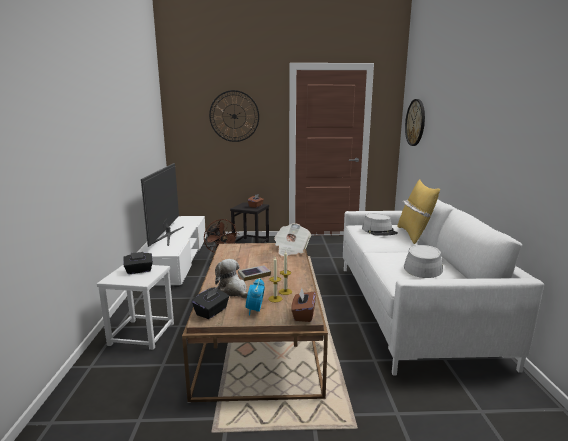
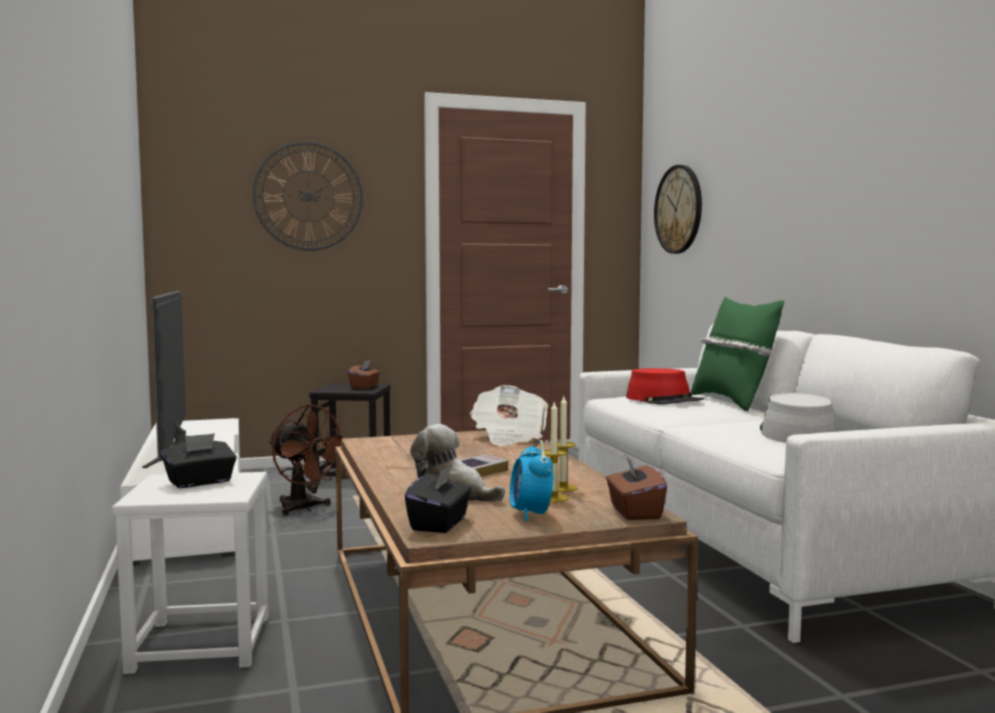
camera: 15 degrees left, 10 degrees down
grey hat [362,213,398,236] -> red hat [626,368,704,405]
yellow pillow [397,179,440,244] -> green pillow [691,297,785,411]

